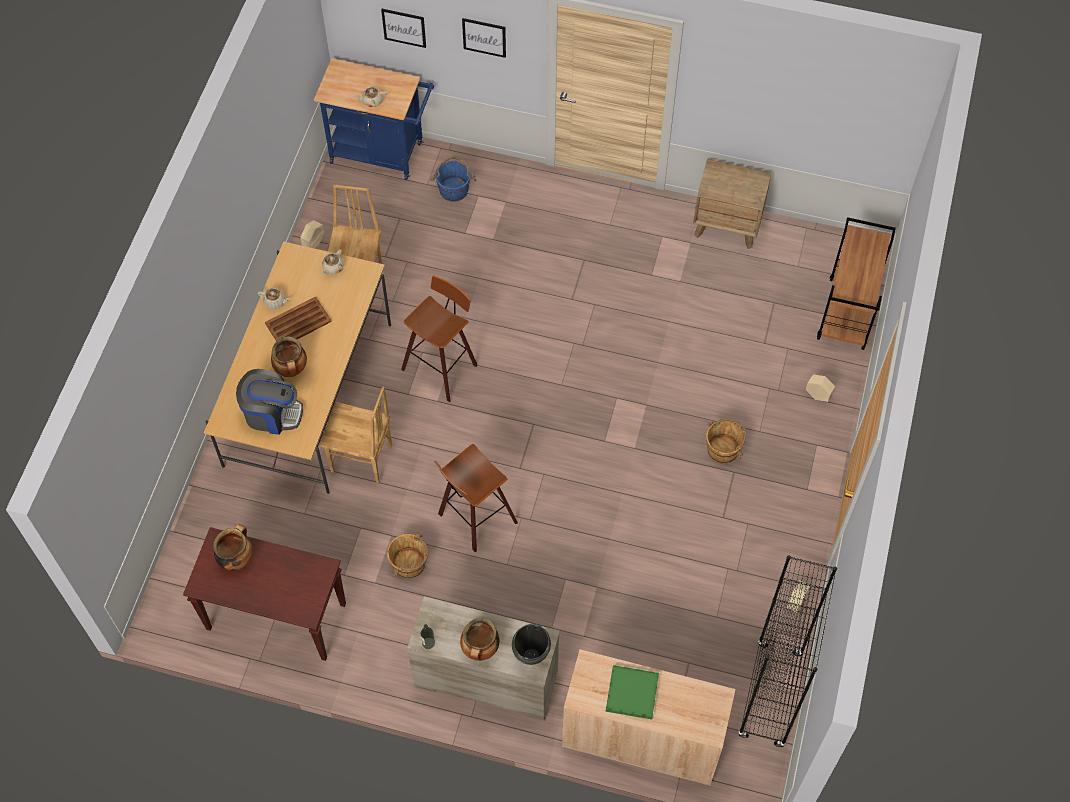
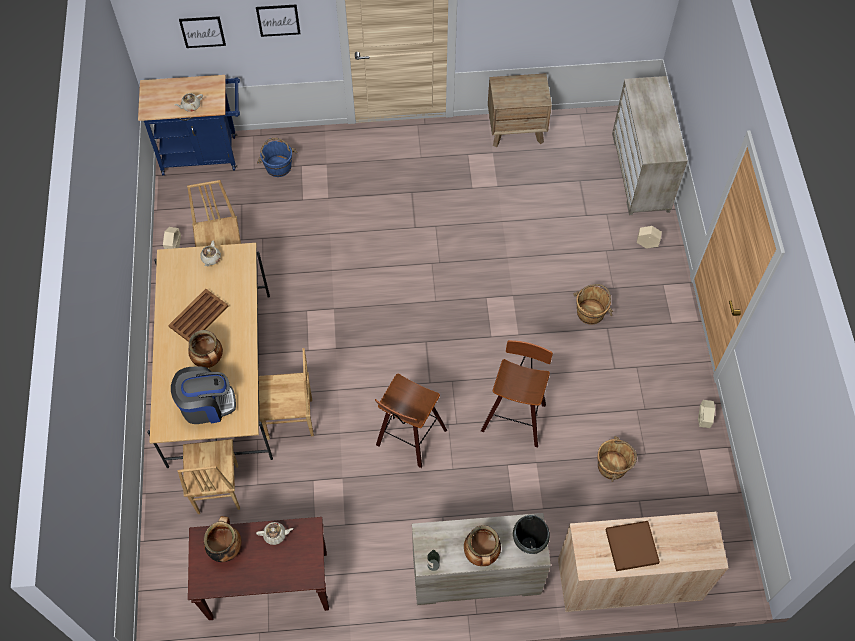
camera: 20 degrees left, 0 degrees up
beige teapot [258,288,291,309] -> beige teapot moved to [256,522,293,545]
brown bucket [387,532,429,579] -> brown bucket moved to [598,436,637,482]
stool [401,276,478,402] -> stool moved to [481,340,553,447]
green tray [606,665,659,719] -> brown tray [606,521,660,571]
black bookcase [738,555,837,748] -> none
brown cart [817,217,896,350] -> beige dresser [612,76,688,215]
none -> brown chair [178,439,240,514]

